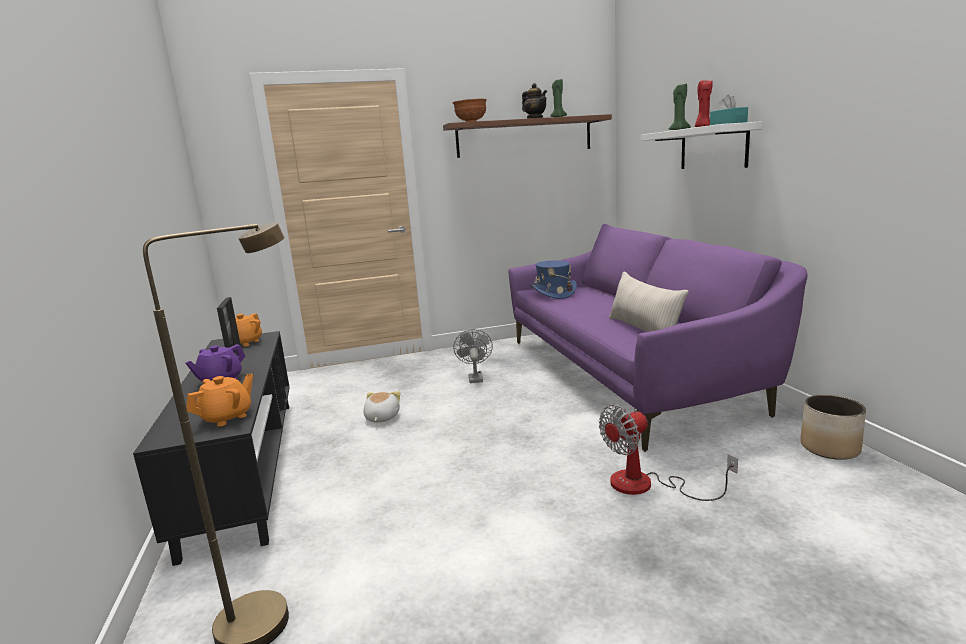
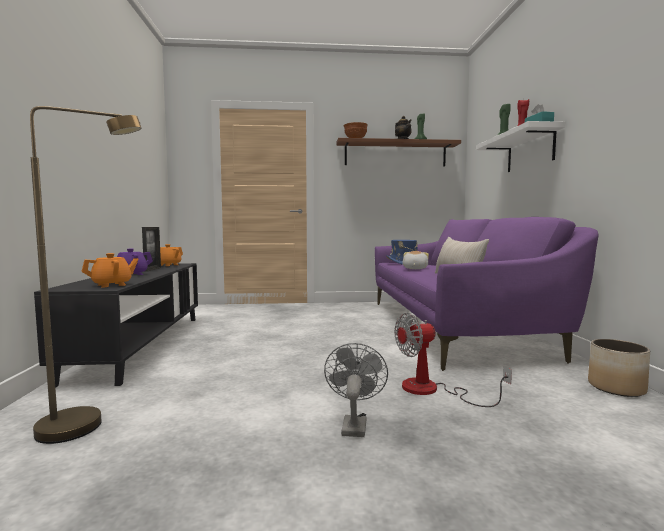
camera: 10 degrees right, 10 degrees down
plush toy [363,391,400,423] -> plush toy moved to [402,251,429,269]
grey fan [453,329,493,383] -> grey fan moved to [324,343,388,437]

